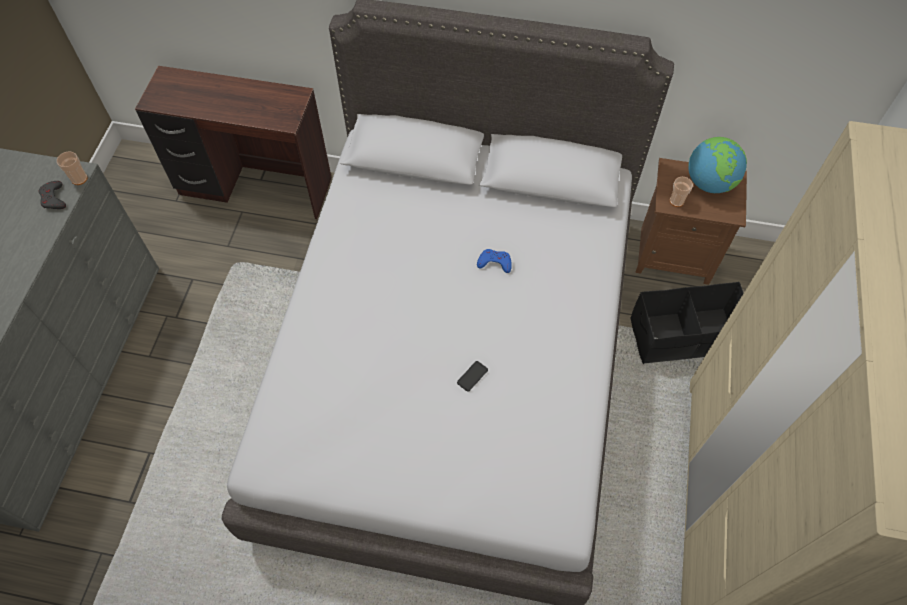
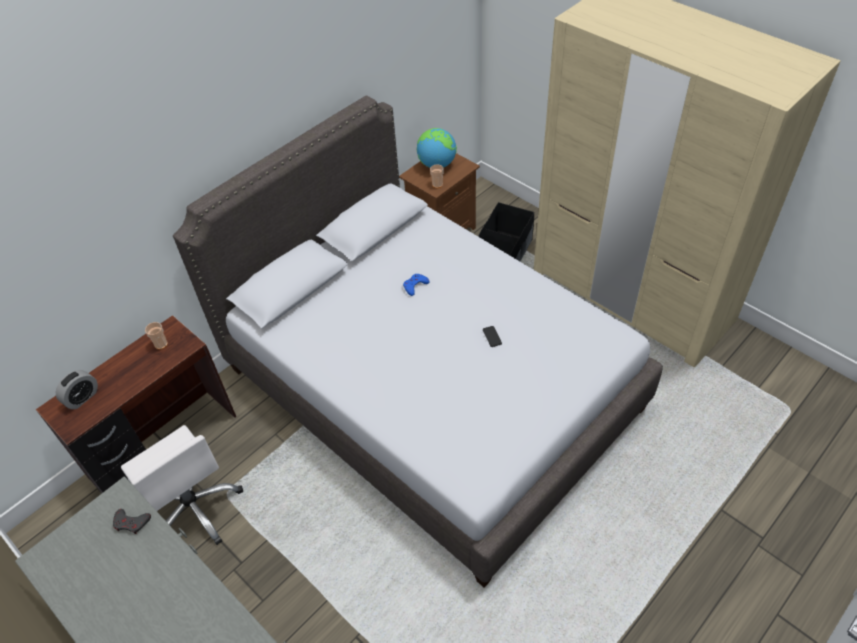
camera: 55 degrees left, 10 degrees down
cup [57,151,88,185] -> cup moved to [145,322,168,349]
none -> alarm clock [56,370,98,409]
none -> white office chair [121,425,243,545]

